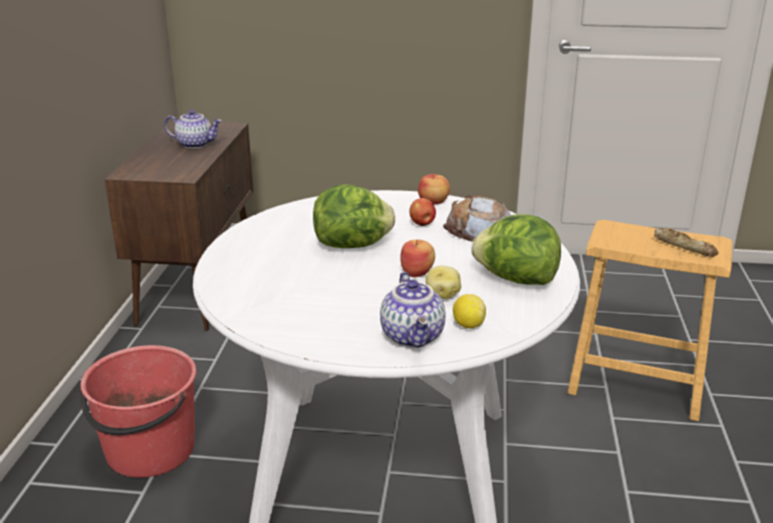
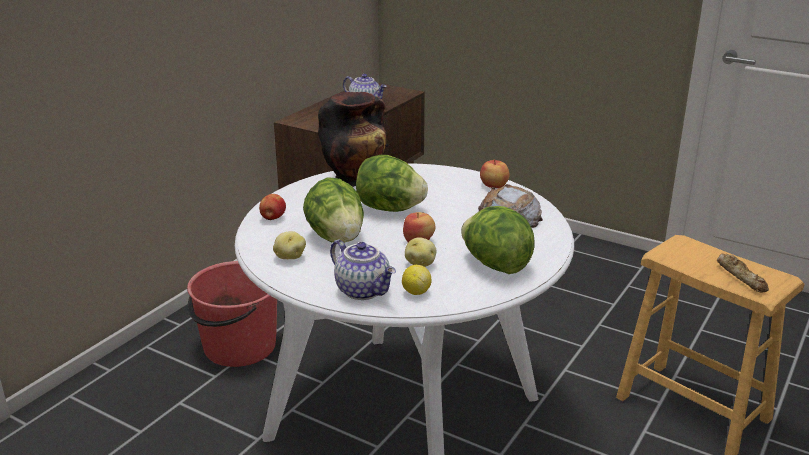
camera: 25 degrees right, 0 degrees up
teapot [380,272,445,348] -> teapot turned 60 degrees counterclockwise [330,240,396,300]
apple [409,198,436,226] -> apple moved to [259,194,286,220]
none -> potato [273,231,306,259]
none -> lettuce [303,177,364,243]
none -> vase [318,92,386,187]

